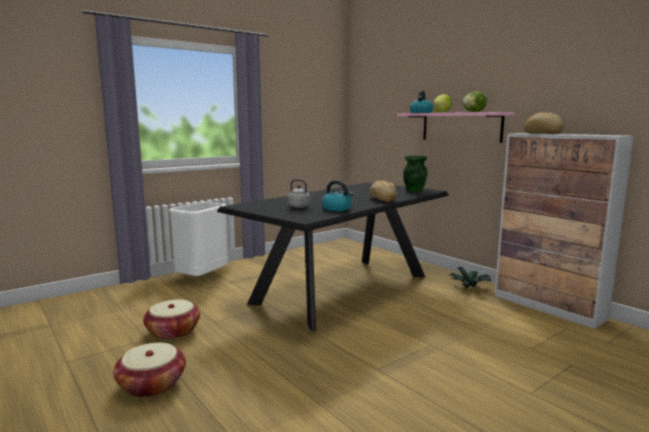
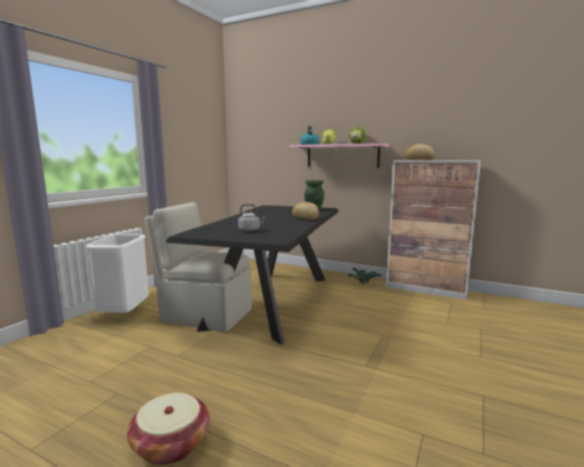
camera: 25 degrees left, 0 degrees up
basket [143,299,200,340] -> none
kettle [322,180,353,211] -> none
none -> beige chair [144,202,252,332]

